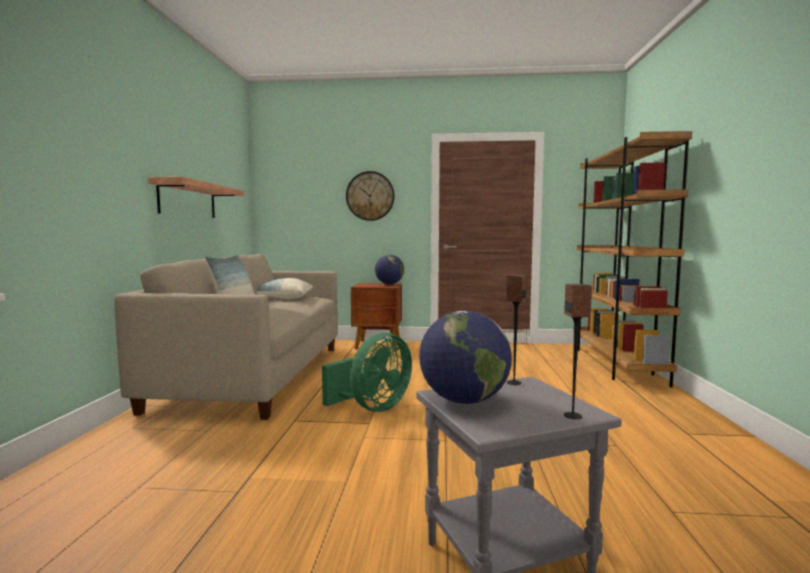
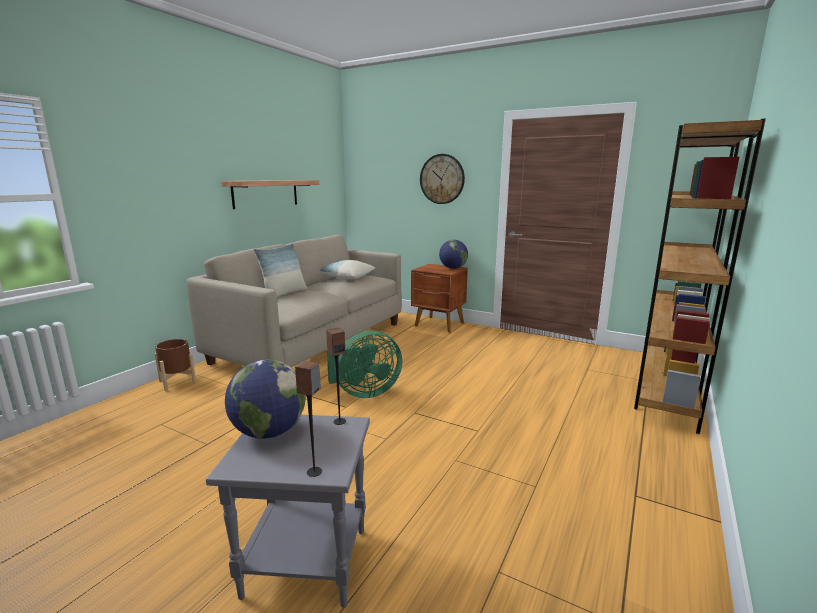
camera: 25 degrees right, 10 degrees up
none -> brown planter [155,339,196,391]

